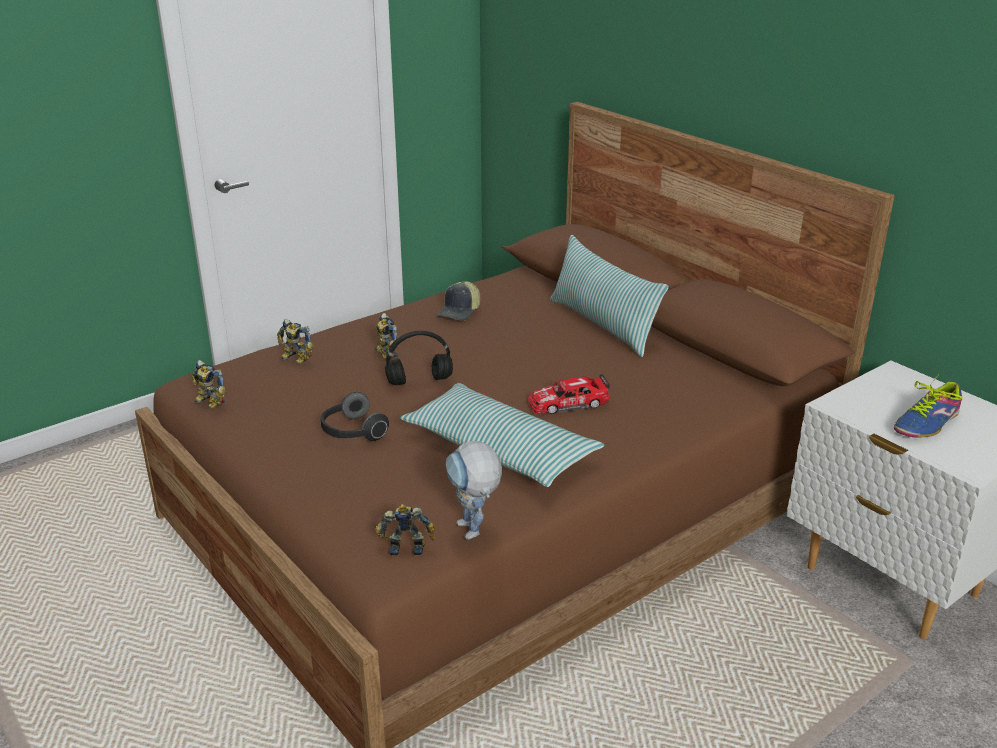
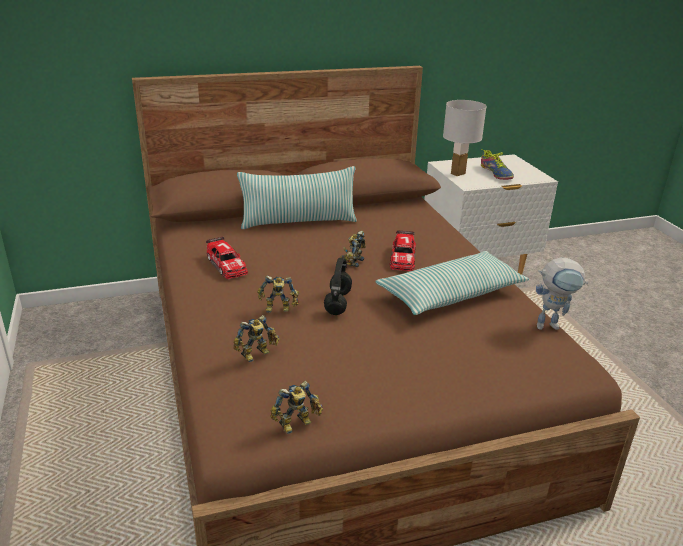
camera: 70 degrees left, 0 degrees up
headphones [321,392,389,441] -> none
toy robot [375,504,435,556] -> toy robot moved to [341,231,366,267]
cap [437,281,480,321] -> toy car [206,237,248,279]
none -> white table lamp [443,100,487,176]

